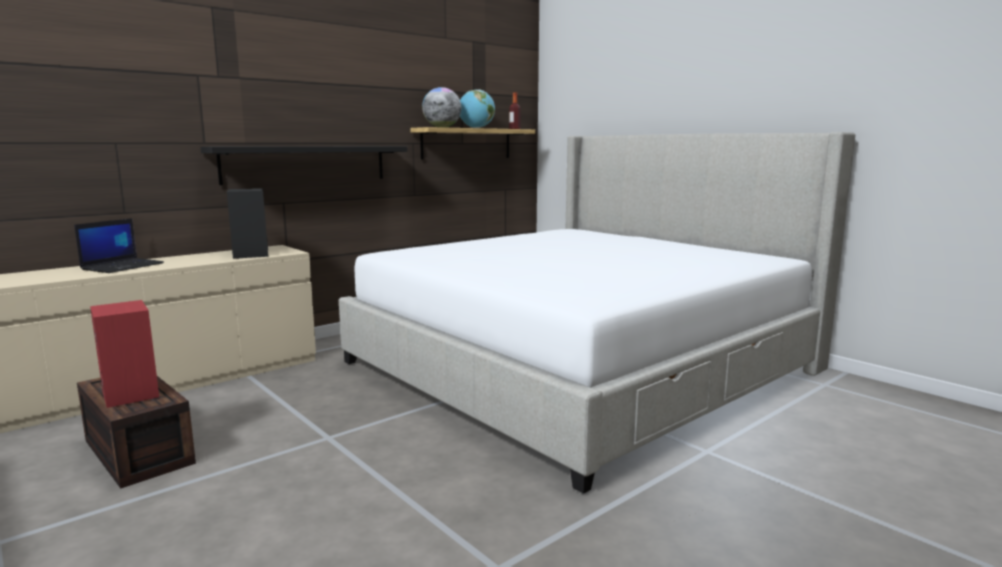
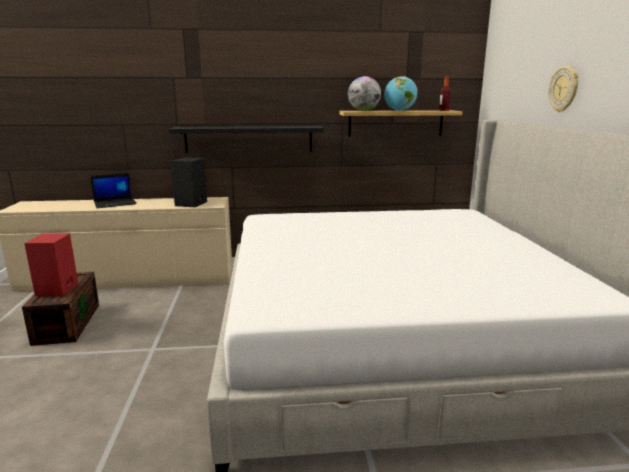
camera: 35 degrees right, 5 degrees up
none -> wall clock [549,66,579,112]

